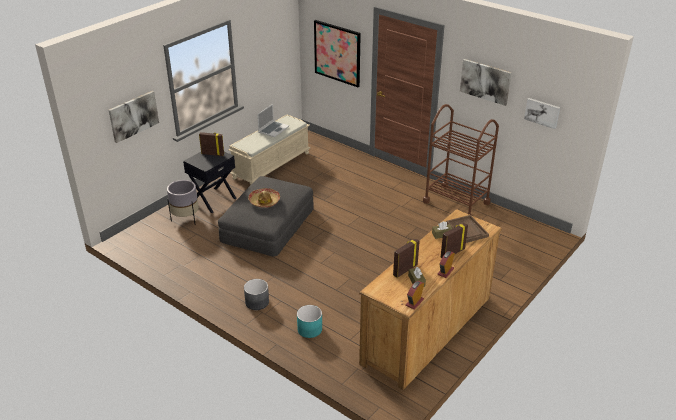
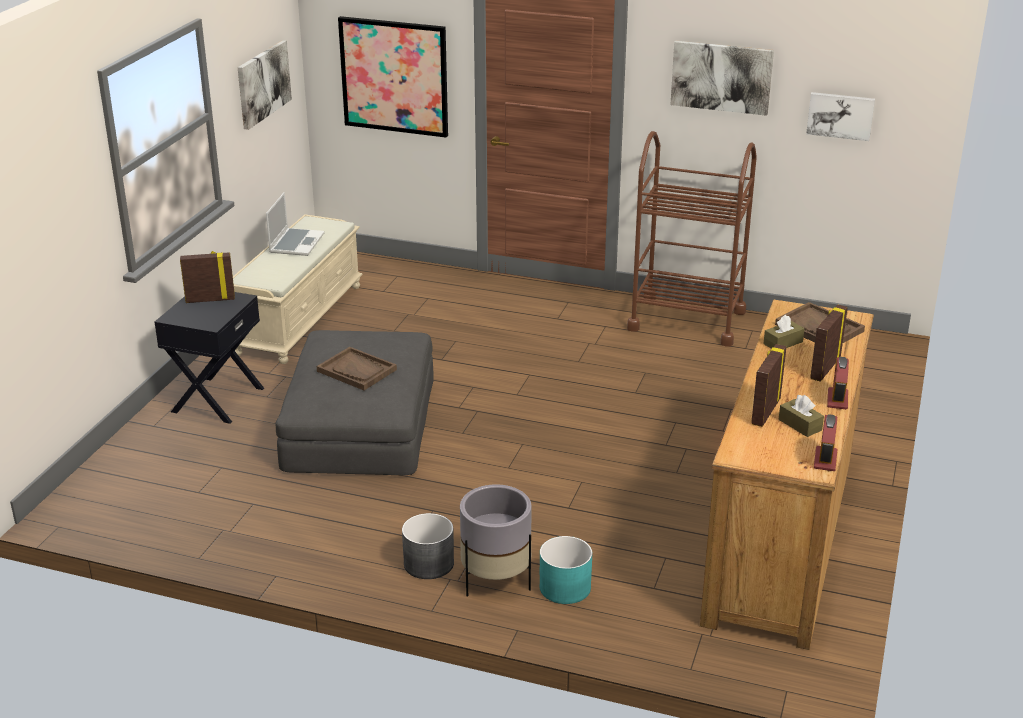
camera: 20 degrees left, 5 degrees down
picture [109,91,159,143] -> picture moved to [238,40,292,130]
grey planter [167,180,199,225] -> grey planter moved to [460,484,532,597]
hat [248,188,280,208] -> brown tray [317,347,397,390]

